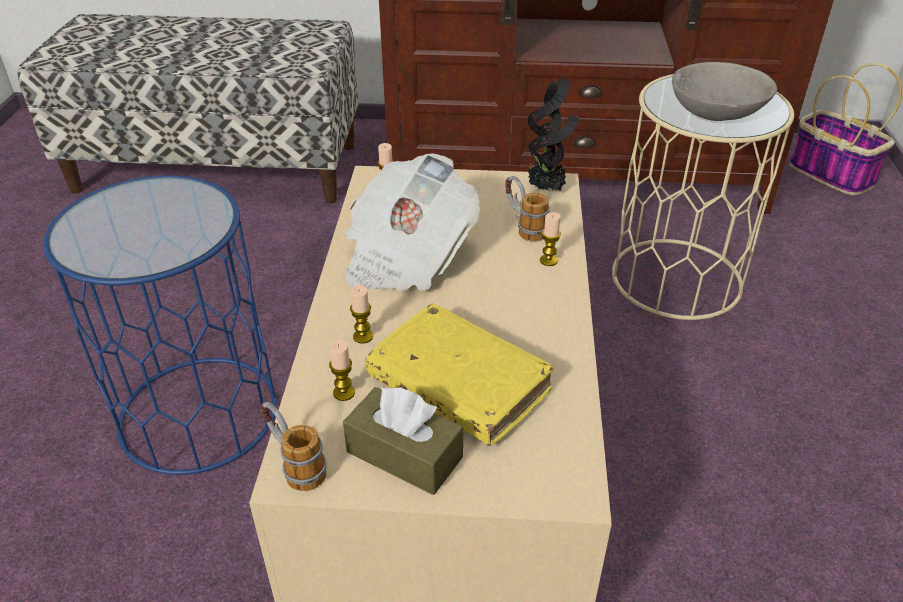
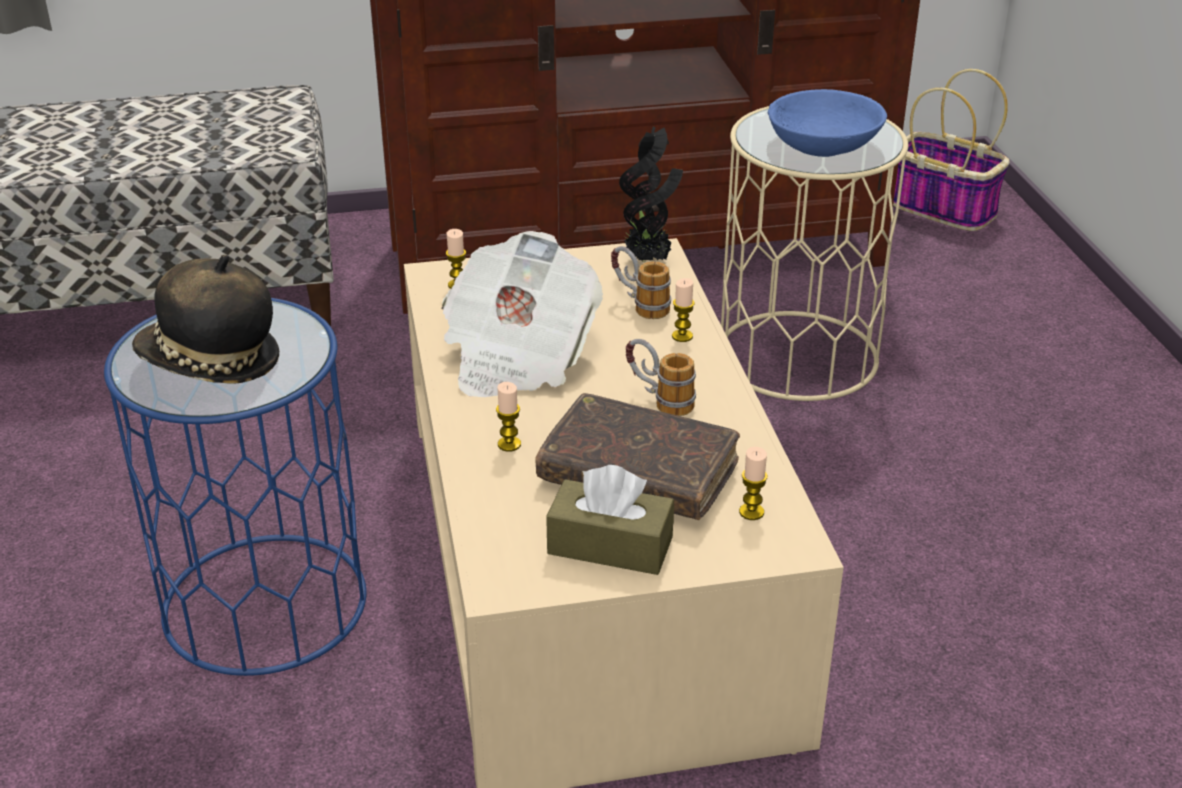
camera: 15 degrees left, 5 degrees down
mug [260,402,326,491] -> mug moved to [626,339,696,416]
candle [329,339,355,401] -> candle moved to [739,447,768,520]
yellow book [366,303,553,446] -> brown book [535,393,740,520]
grey bowl [672,62,777,121] -> blue bowl [768,89,887,157]
none -> hat [132,255,279,384]

